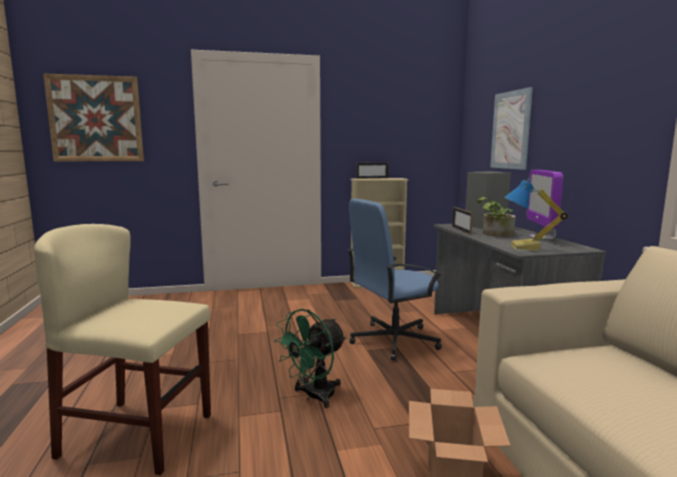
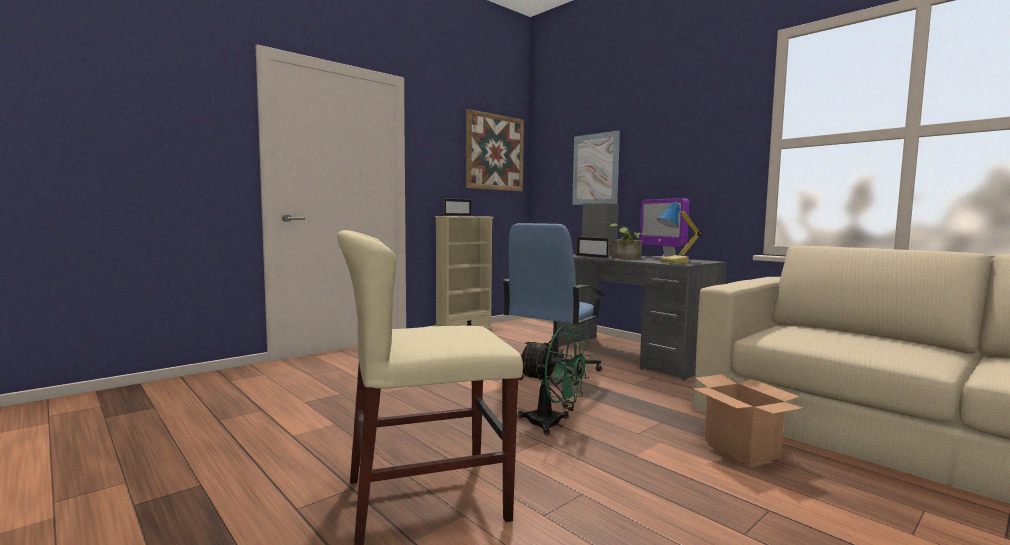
camera: 30 degrees left, 5 degrees down
picture [43,73,144,161] -> picture moved to [466,109,524,191]
green fan [274,309,346,408] -> green fan turned 75 degrees counterclockwise [518,326,591,435]

